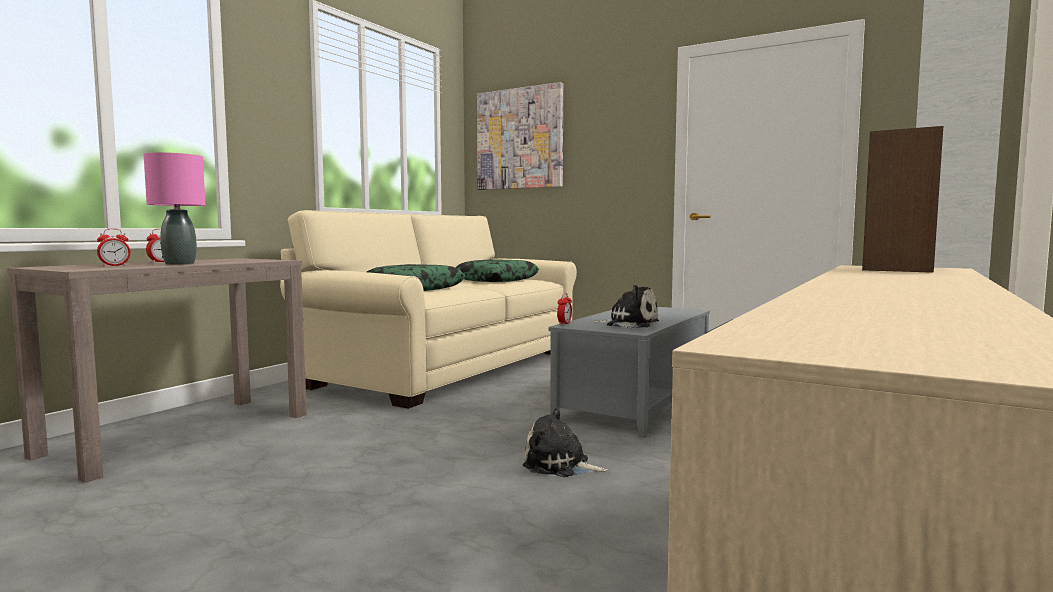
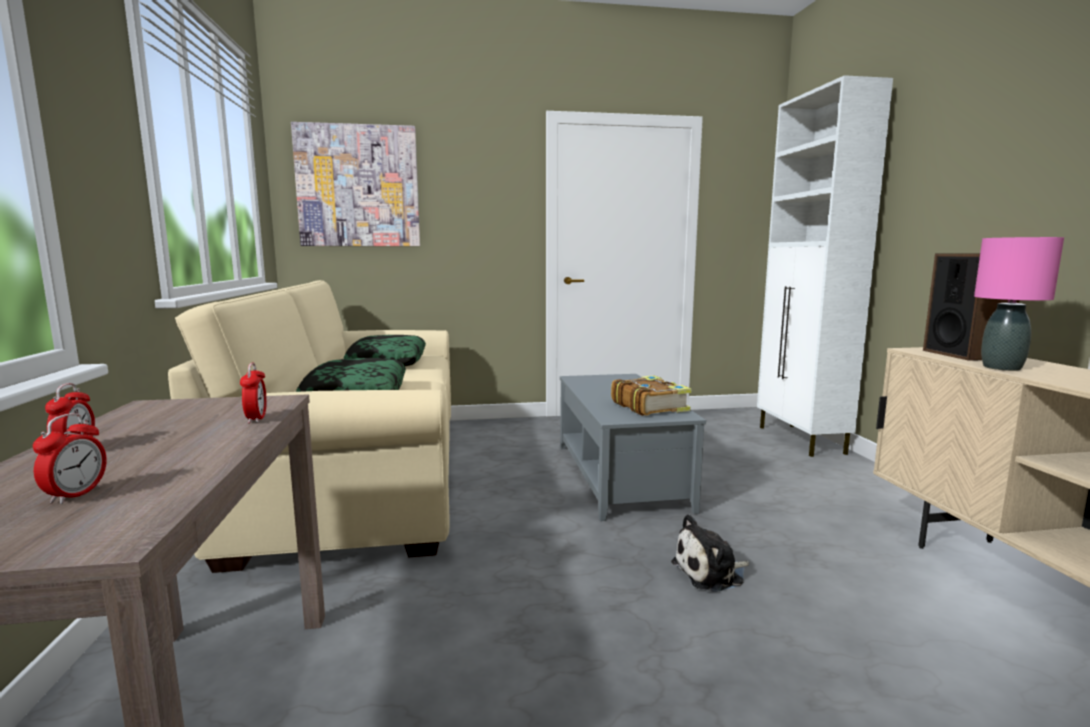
camera: 40 degrees left, 5 degrees up
pink table lamp [144,152,205,265] -> pink table lamp moved to [974,237,1064,371]
alarm clock [557,293,572,325] -> alarm clock moved to [240,363,267,424]
plush toy [592,285,659,328] -> book [611,375,691,416]

